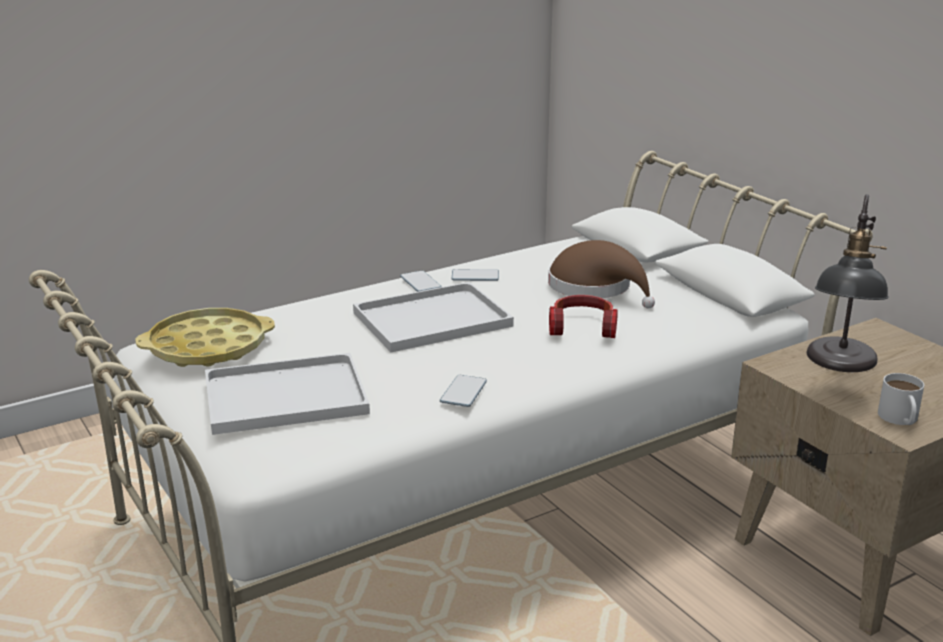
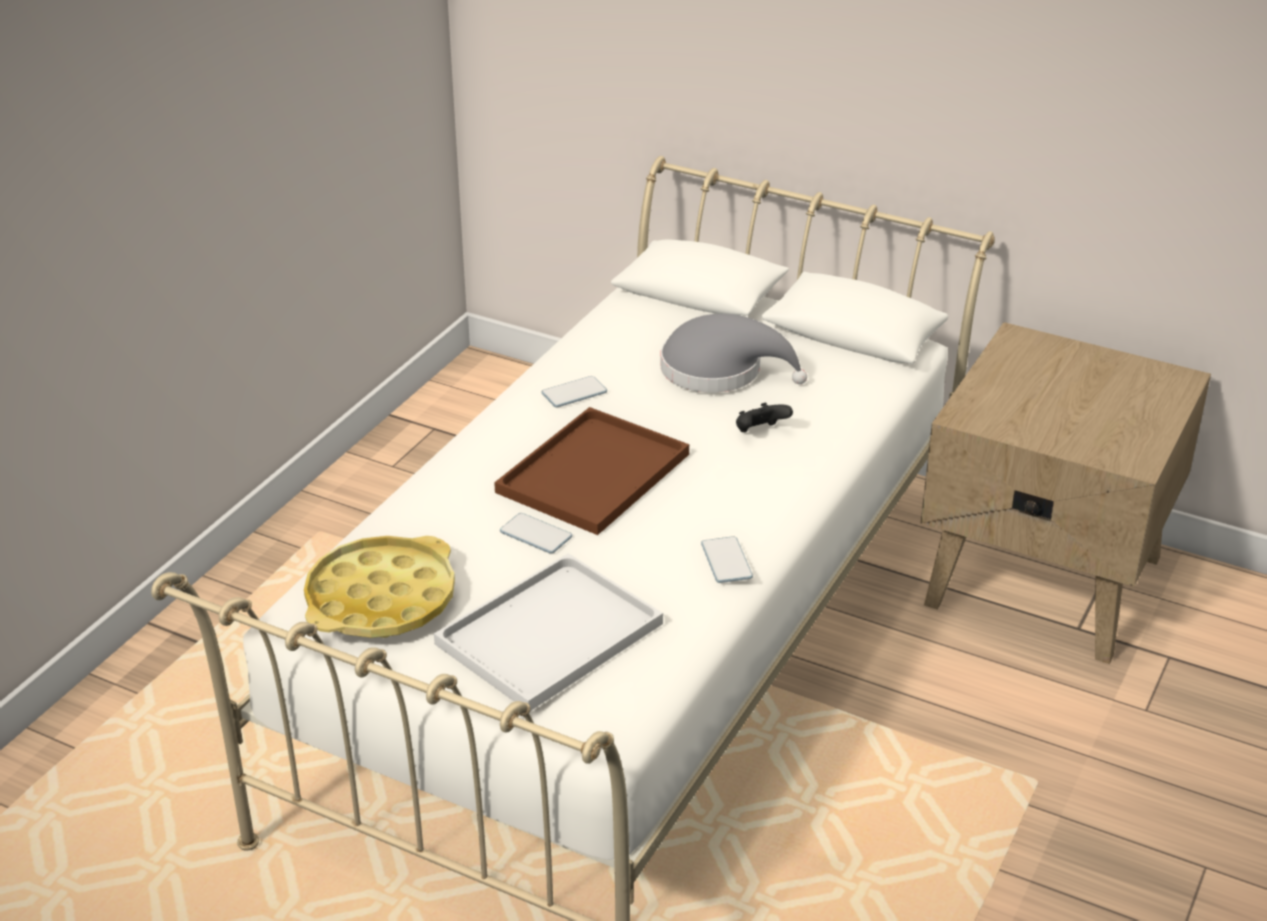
camera: 30 degrees left, 10 degrees up
white tray [353,282,514,352] -> brown tray [494,407,689,535]
phone [400,271,442,292] -> phone moved to [500,513,572,554]
brown hat [548,240,655,308] -> grey hat [660,314,807,393]
headphones [549,295,618,338] -> black game controller [736,403,793,432]
grey table lamp [807,194,889,372] -> none
white mug [878,373,924,425] -> none

